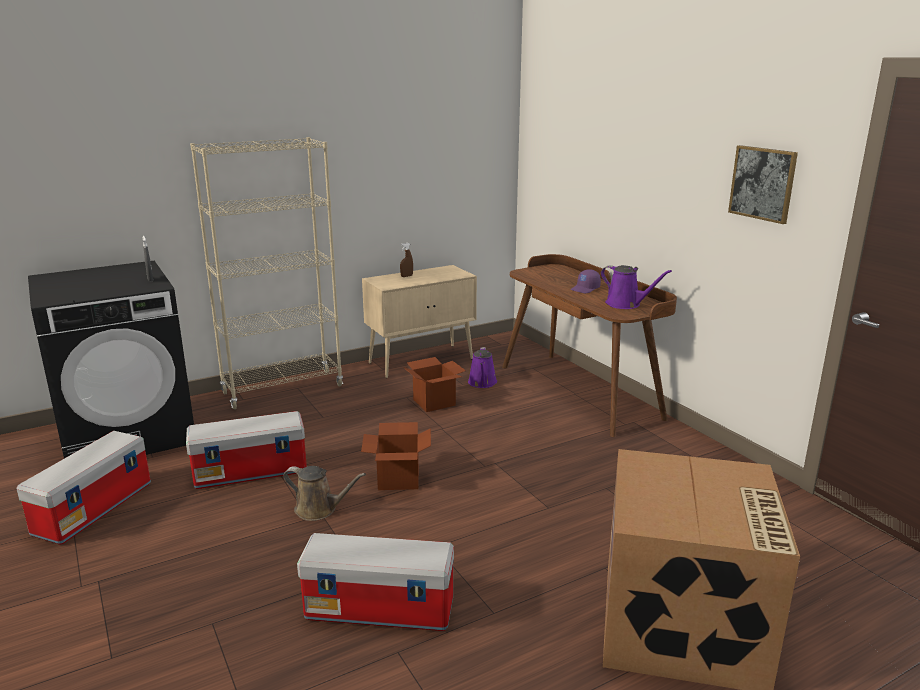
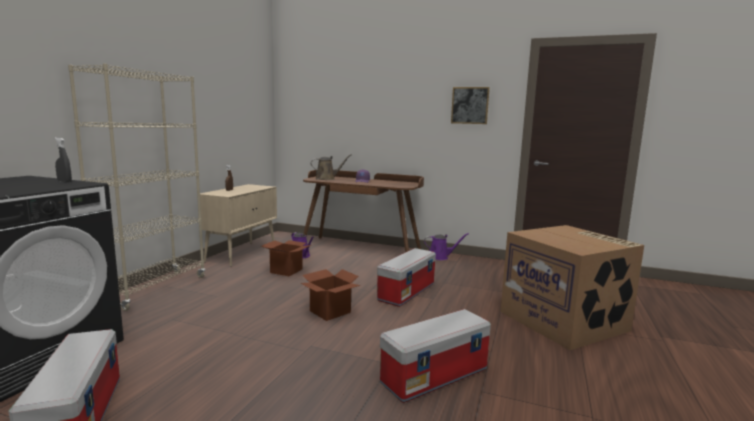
camera: 40 degrees left, 10 degrees down
storage box [186,411,307,489] -> storage box moved to [377,248,436,307]
brown watering can [283,466,366,521] -> brown watering can moved to [311,154,352,180]
purple watering can [601,265,672,309] -> purple watering can moved to [424,233,469,260]

